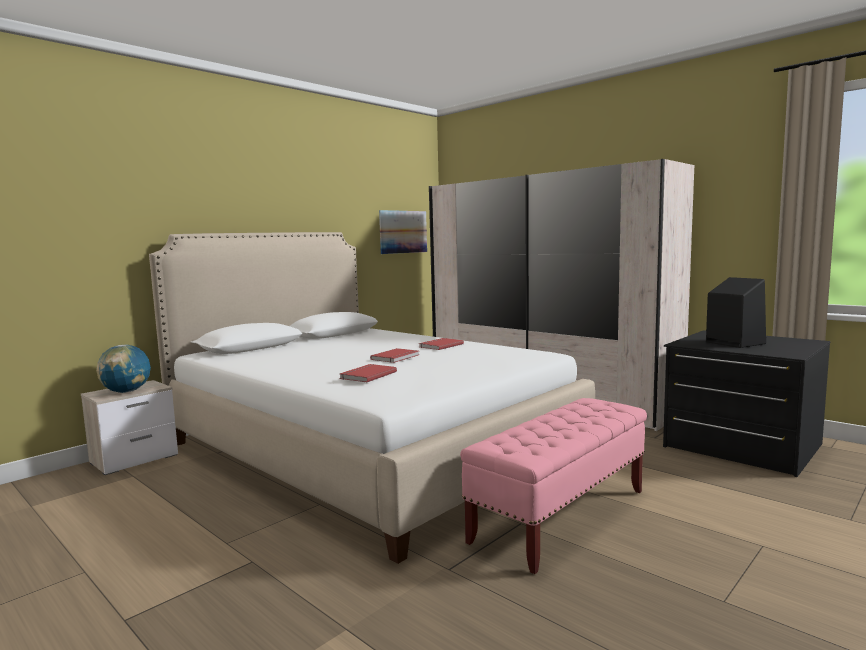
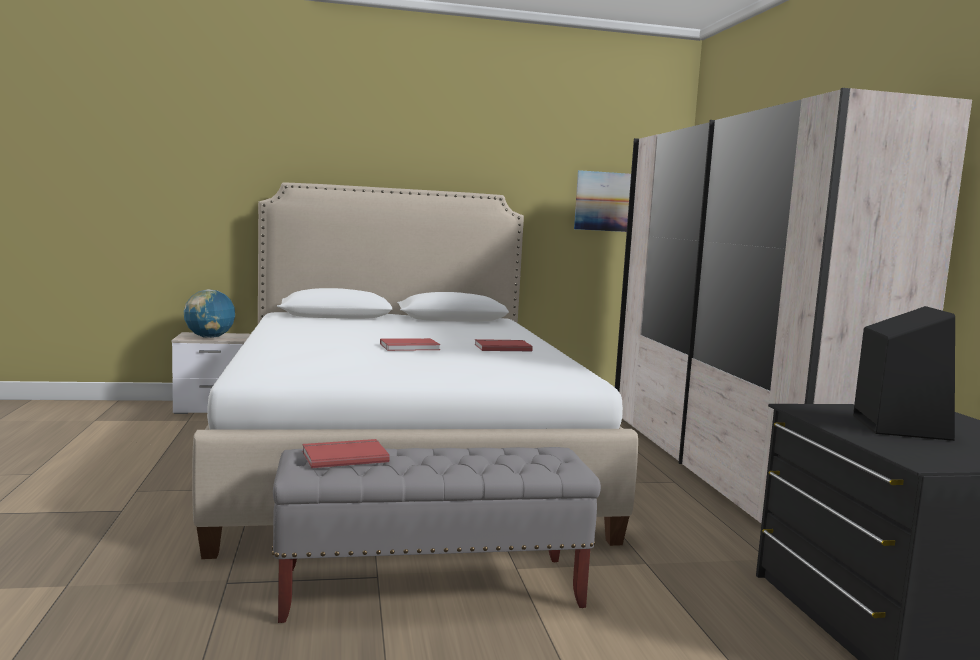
camera: 35 degrees right, 0 degrees up
red book [339,364,397,383] -> red book moved to [302,439,390,468]
pink bench [460,398,647,574] -> grey bench [272,447,601,623]

